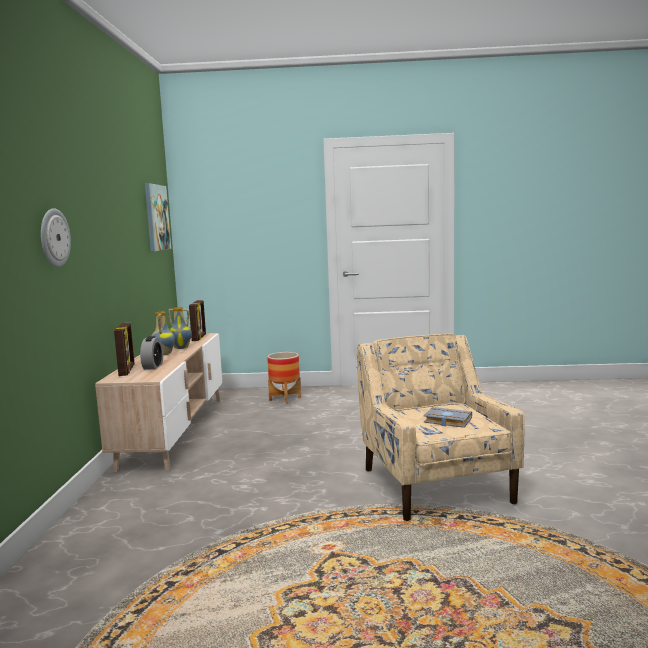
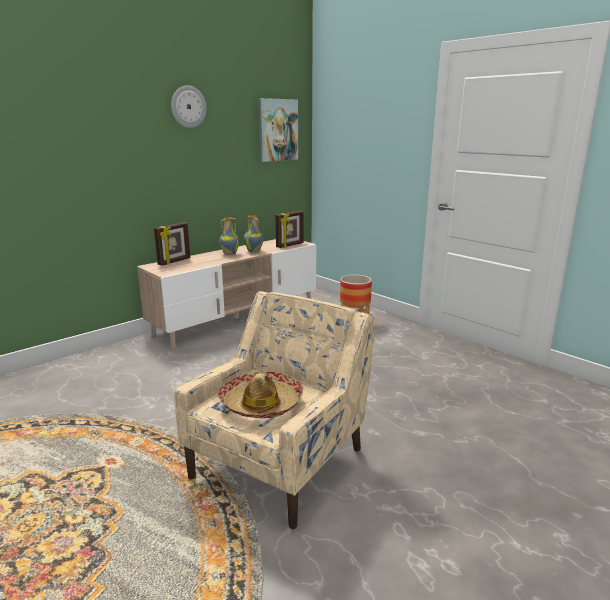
camera: 45 degrees right, 10 degrees up
wall clock [41,208,71,267] -> wall clock moved to [171,85,207,128]
alarm clock [140,336,163,370] -> none
grey book [424,407,472,428] -> hat [218,372,303,418]

